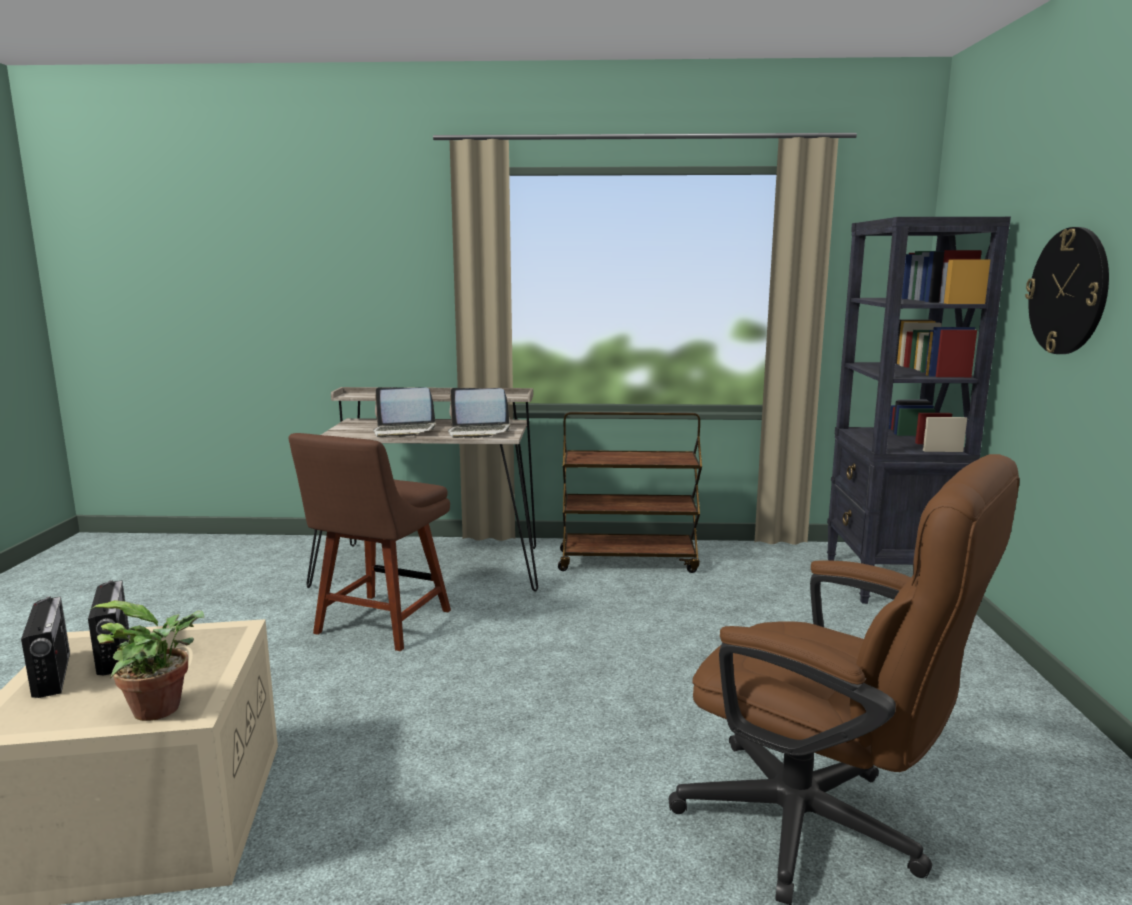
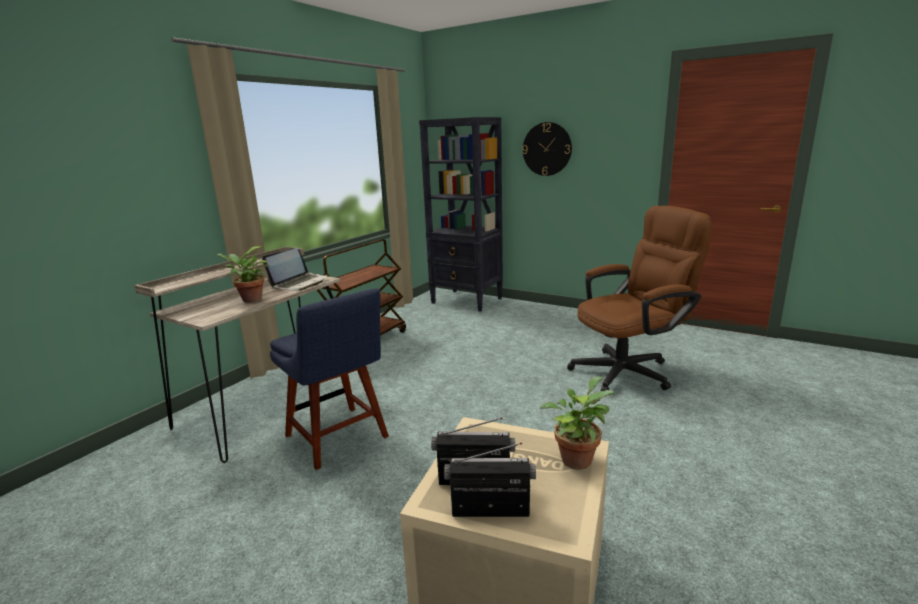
camera: 60 degrees left, 5 degrees up
brown chair [289,433,451,651] -> blue chair [270,289,389,470]
laptop [373,387,436,437] -> potted plant [215,246,270,302]

